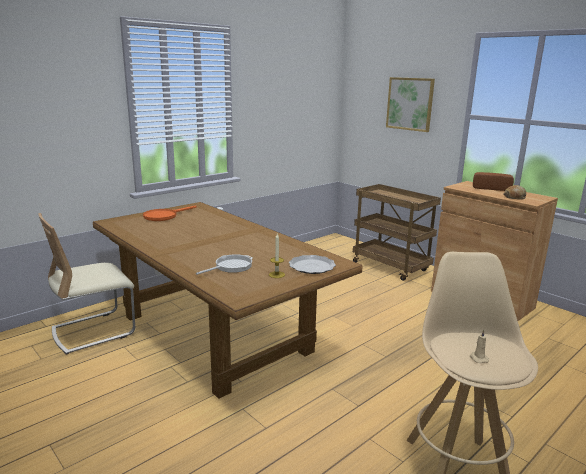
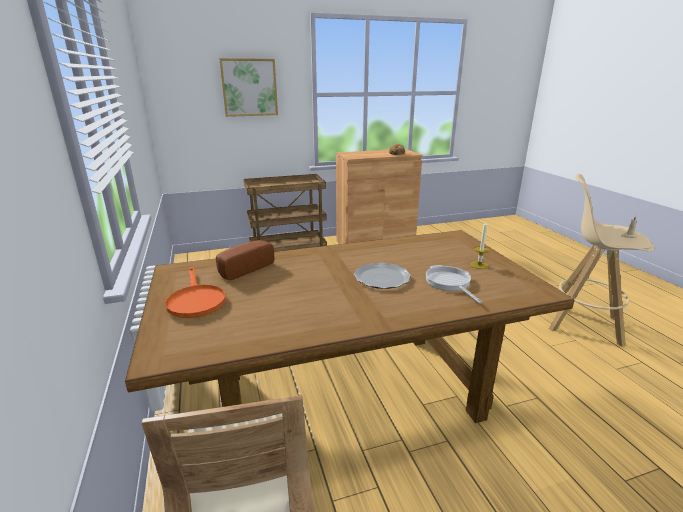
camera: 65 degrees left, 5 degrees up
plate [289,255,336,274] -> plate moved to [354,262,411,289]
bread [473,172,514,191] -> bread moved to [216,240,274,280]

